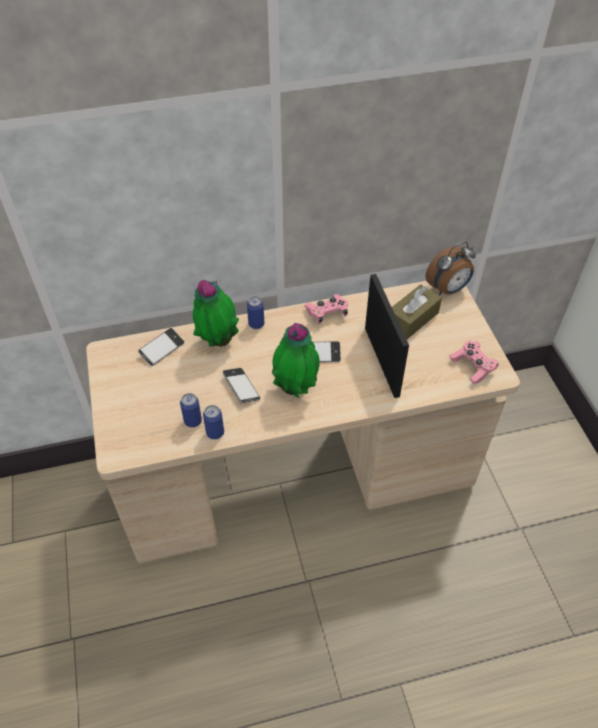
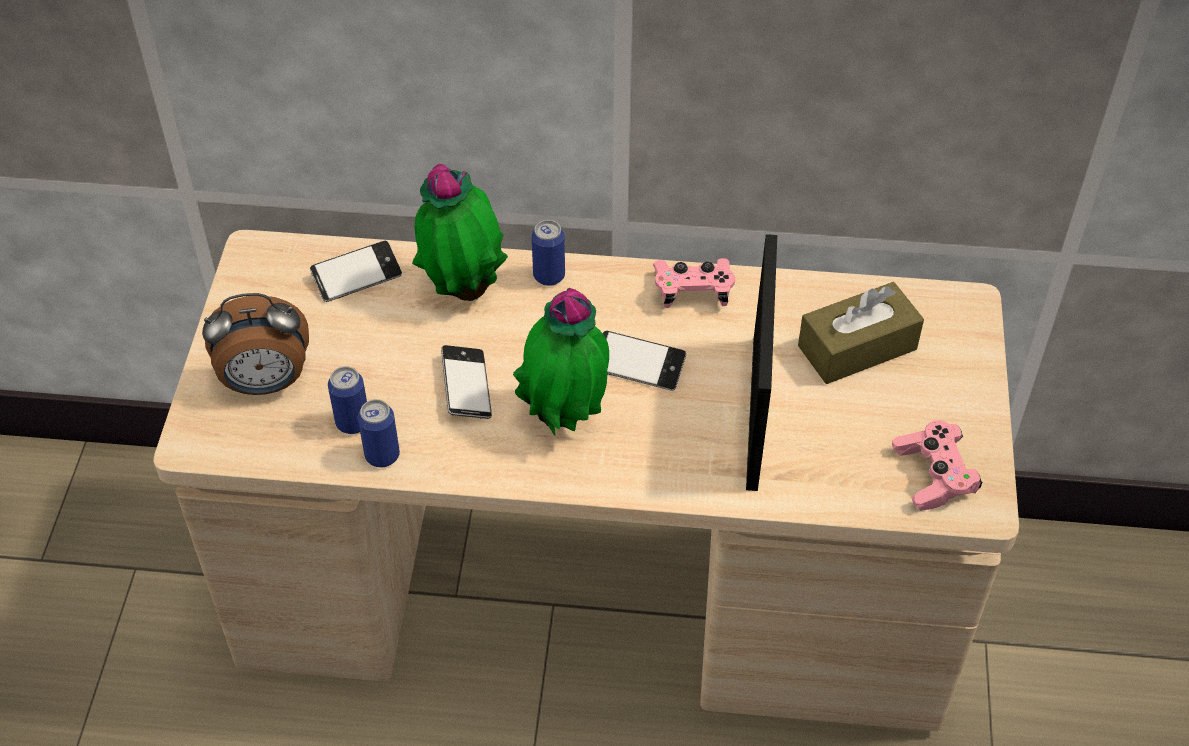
camera: 20 degrees right, 0 degrees up
alarm clock [426,242,476,295] -> alarm clock moved to [202,293,309,395]

